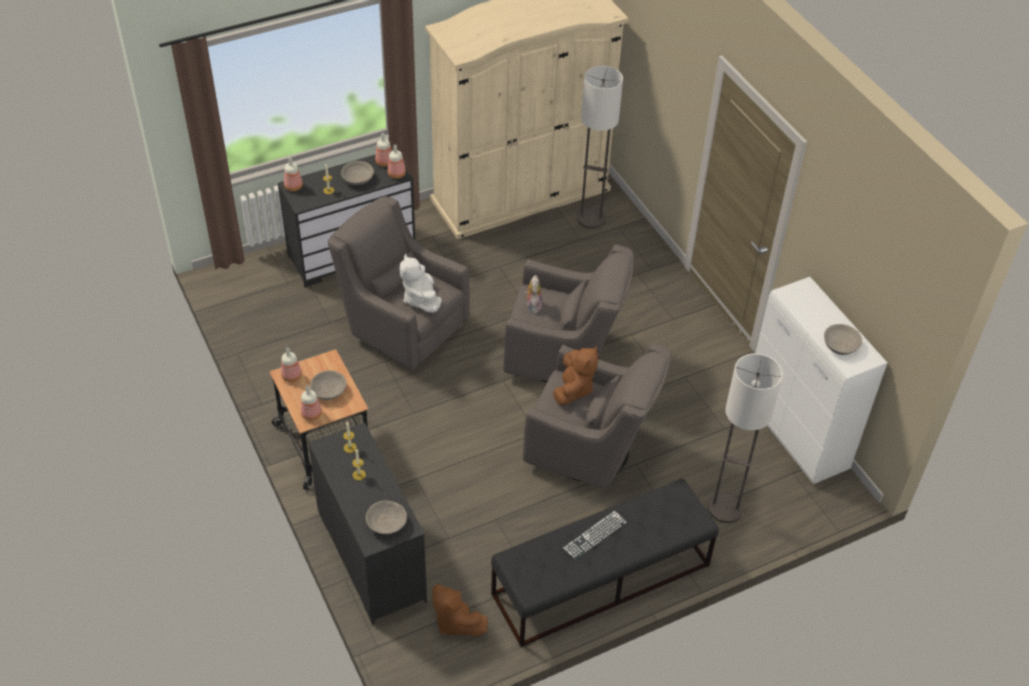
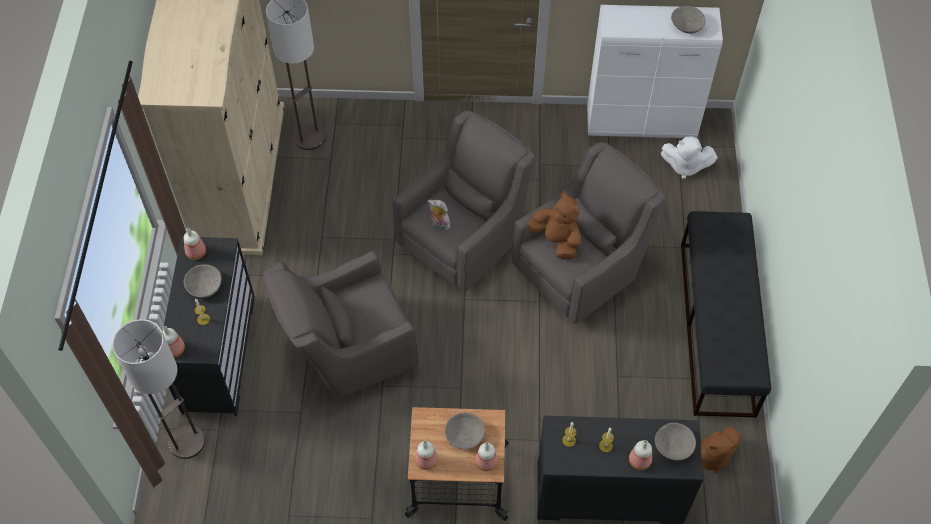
camera: 60 degrees left, 10 degrees up
bottle [388,145,406,179] -> bottle moved to [629,440,652,470]
white plush toy [400,254,442,313] -> white plush toy moved to [661,136,718,179]
keyboard [562,510,628,561] -> none
floor lamp [708,353,783,523] -> floor lamp moved to [112,319,205,459]

